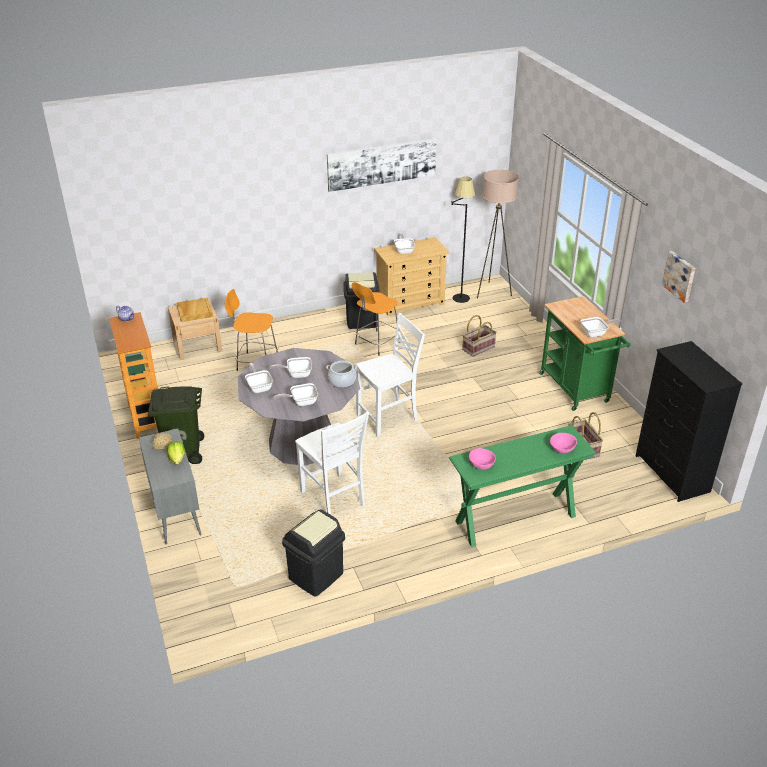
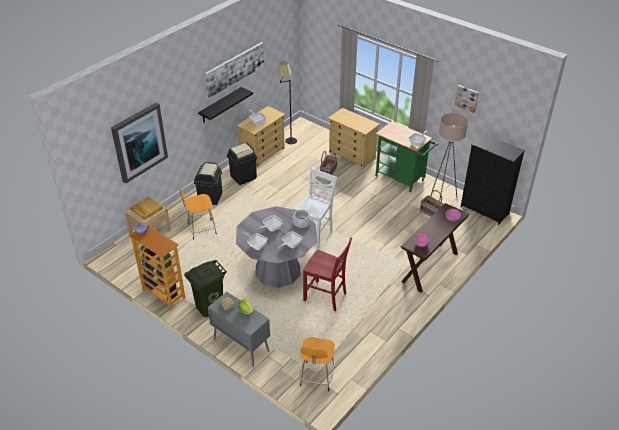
camera: 30 degrees left, 5 degrees up
black trash can [282,509,345,597] -> black trash can moved to [194,162,222,205]
white chair [295,412,369,515] -> red chair [303,237,352,311]
orange stool [352,282,400,356] -> orange stool moved to [299,337,335,391]
green console table [449,425,596,547] -> brown console table [400,203,469,293]
beige floor lamp [477,170,519,299] -> beige floor lamp moved to [432,113,468,201]
none -> picture [111,103,168,183]
none -> black shelf [198,87,253,122]
none -> beige dresser [328,108,380,168]

